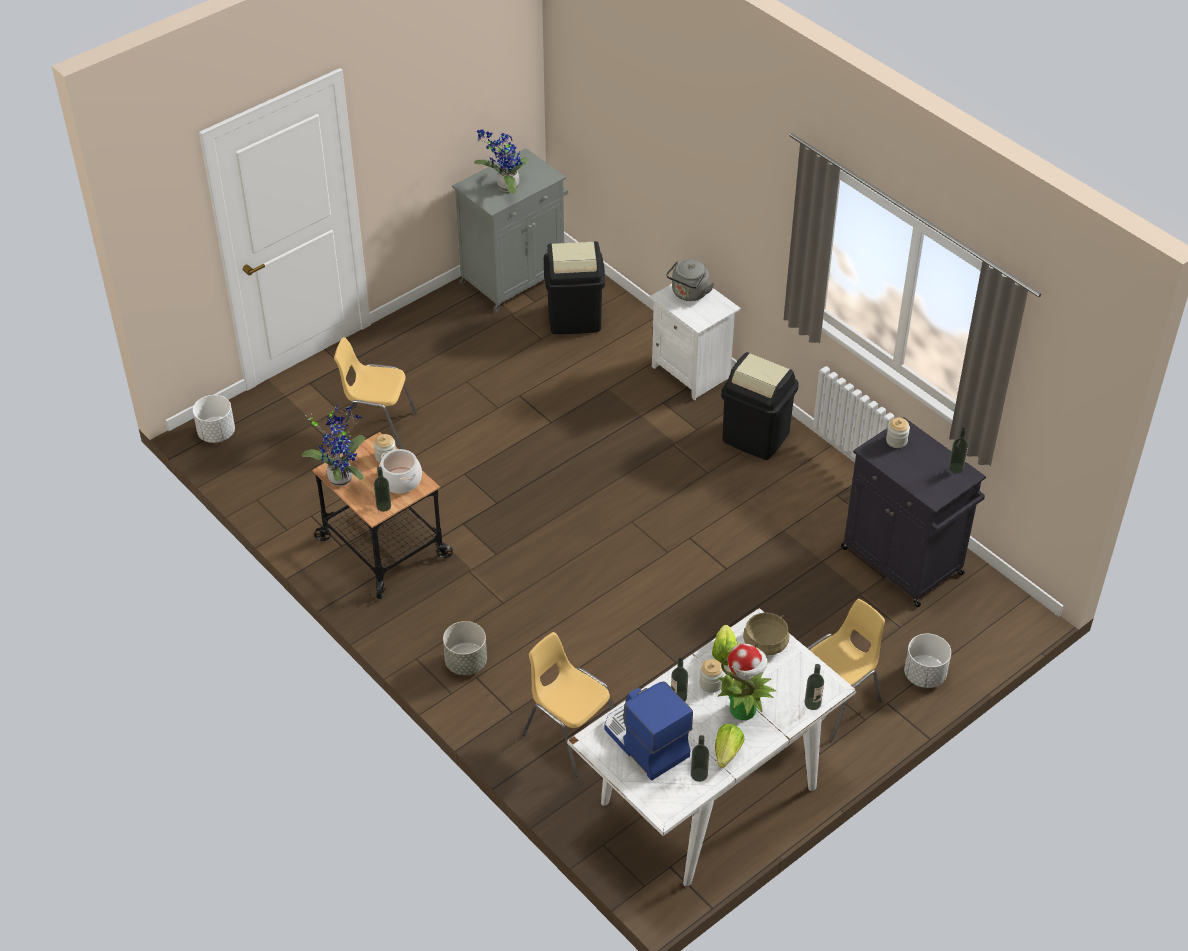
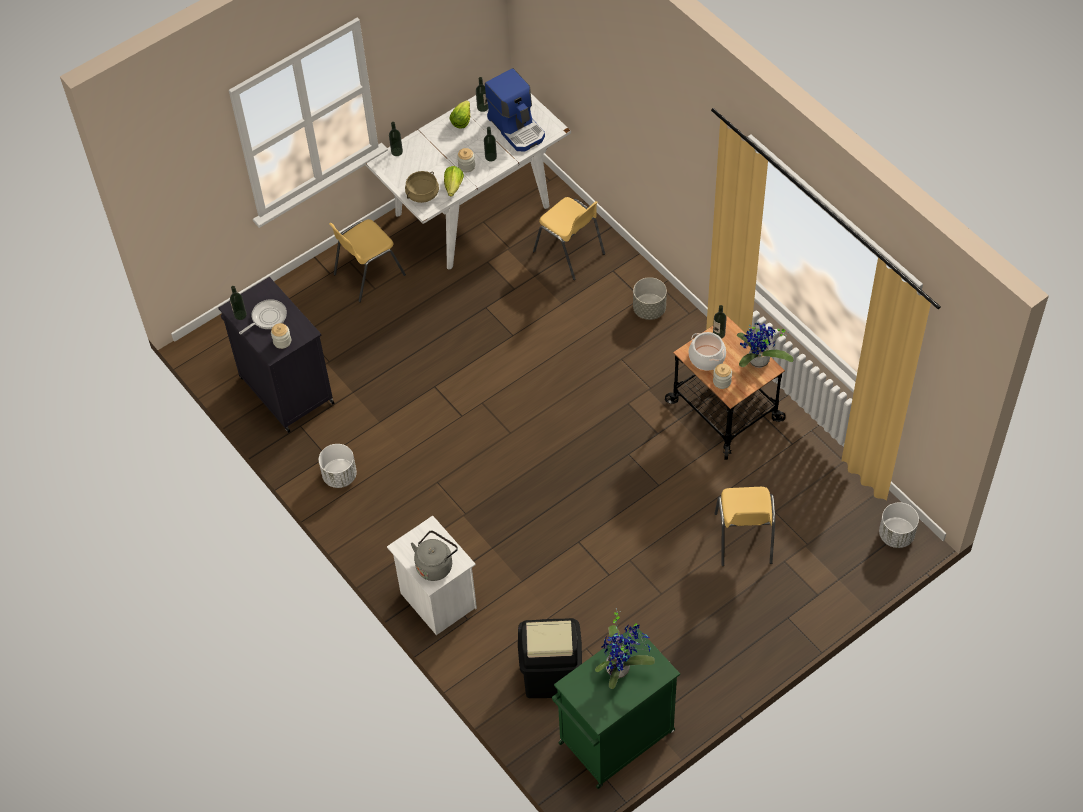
camera: 175 degrees left, 10 degrees up
yellow chair [334,337,417,449] -> yellow chair turned 75 degrees clockwise [714,487,775,566]
grey cabinet [452,148,568,312] -> green cabinet [552,626,680,789]
potted plant [718,643,777,720] -> none
black trash can [721,352,799,460] -> none
white planter [904,634,951,688] -> white planter moved to [319,444,357,488]
none -> frying pan [239,299,287,334]

